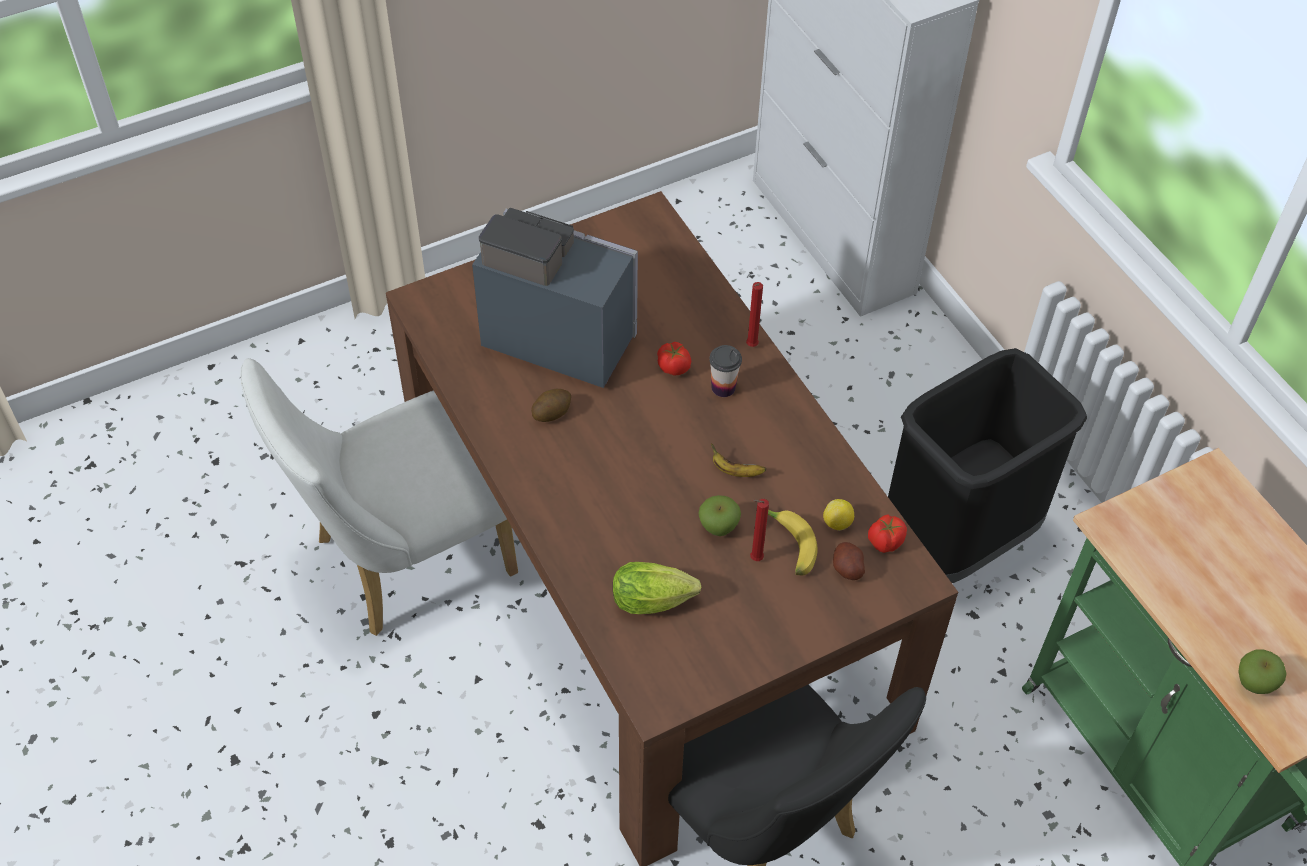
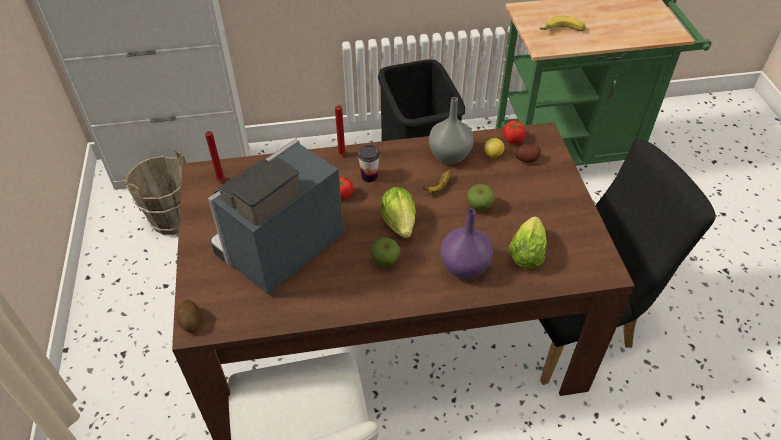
camera: 70 degrees left, 5 degrees down
potato [531,389,571,422] -> potato moved to [176,300,201,333]
red candle [750,499,769,561] -> red candle moved to [205,131,225,181]
banana [768,509,817,576] -> banana moved to [539,16,586,31]
apple [1238,649,1287,694] -> apple moved to [371,238,400,268]
none -> brown bucket [125,149,186,235]
none -> lettuce [381,187,416,238]
none -> grey vase [429,97,474,164]
none -> purple vase [440,209,493,279]

